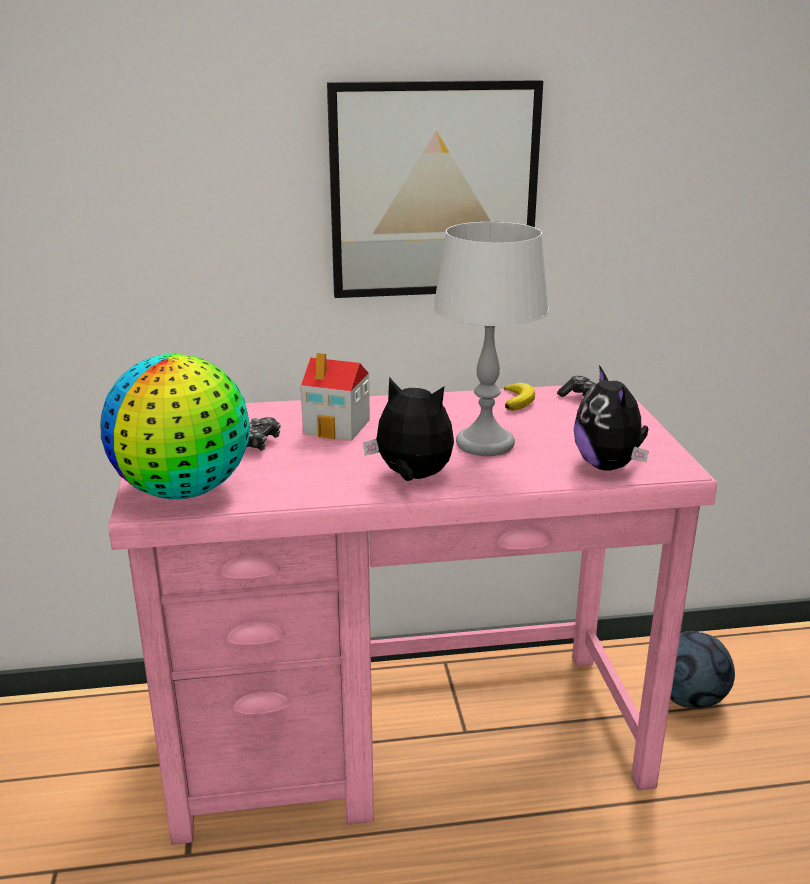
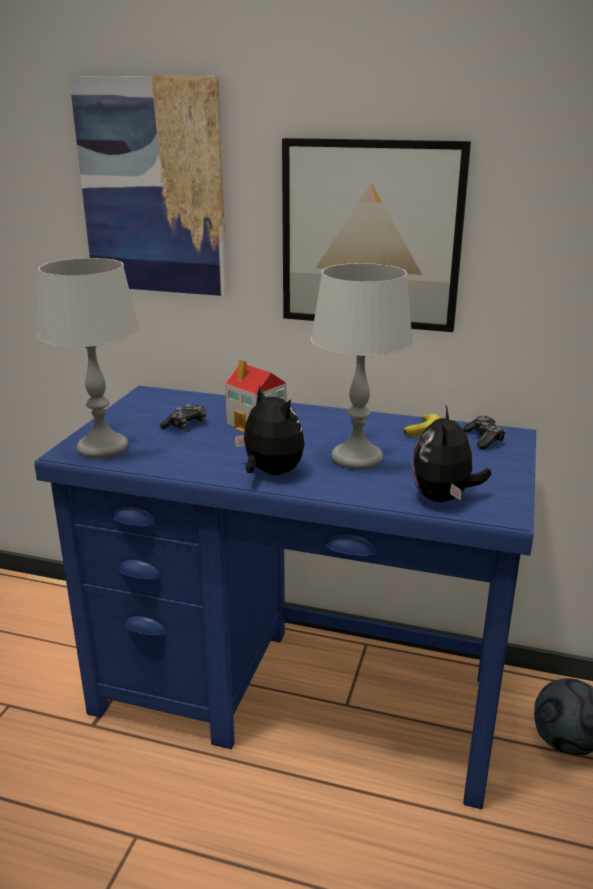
camera: 25 degrees right, 0 degrees up
globe [101,354,250,499] -> grey table lamp [37,258,139,458]
pink desk [108,386,717,845] -> blue desk [34,386,536,809]
none -> picture [69,76,227,296]

